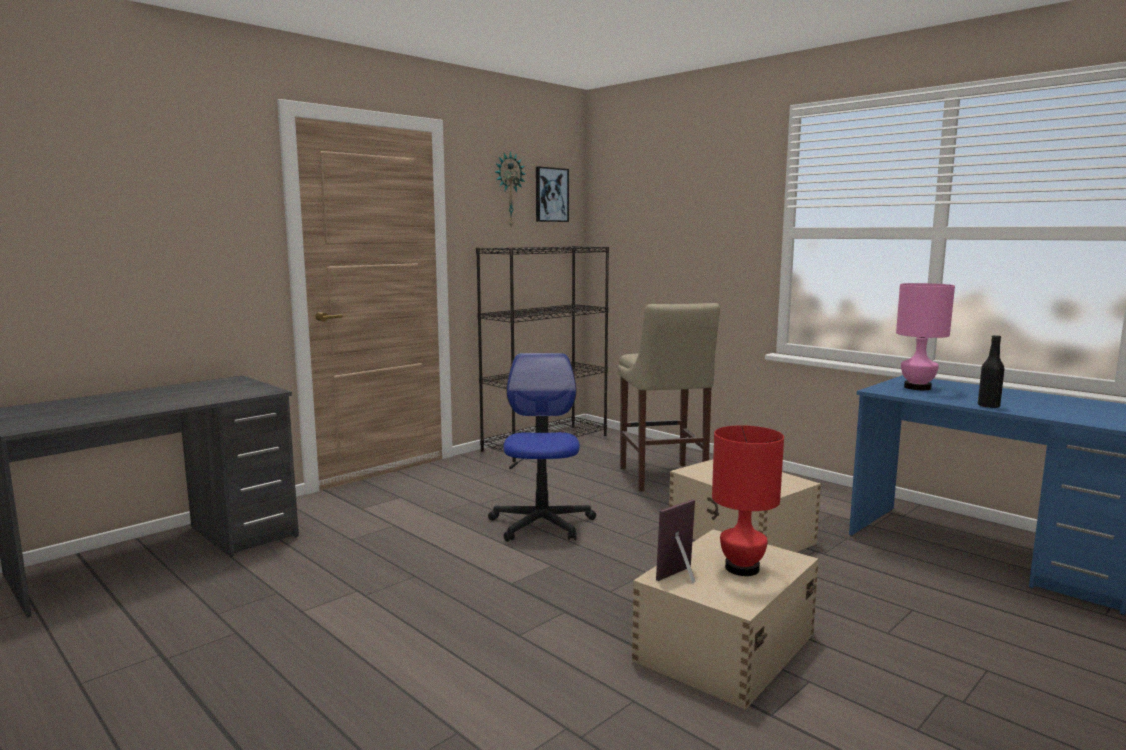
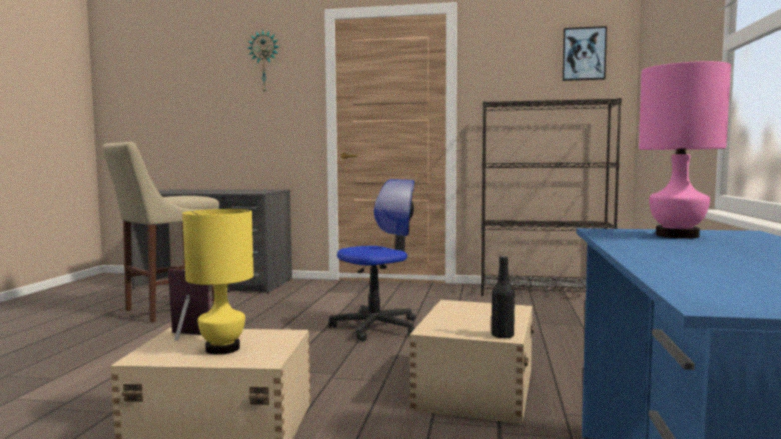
camera: 55 degrees right, 5 degrees down
wall clock [495,151,525,228] -> wall clock moved to [248,30,279,94]
beige stool [618,303,720,492] -> beige stool moved to [102,142,219,323]
red table lamp [712,425,784,576] -> yellow table lamp [182,209,254,355]
black bottle [978,335,1005,408] -> black bottle moved to [491,256,515,339]

